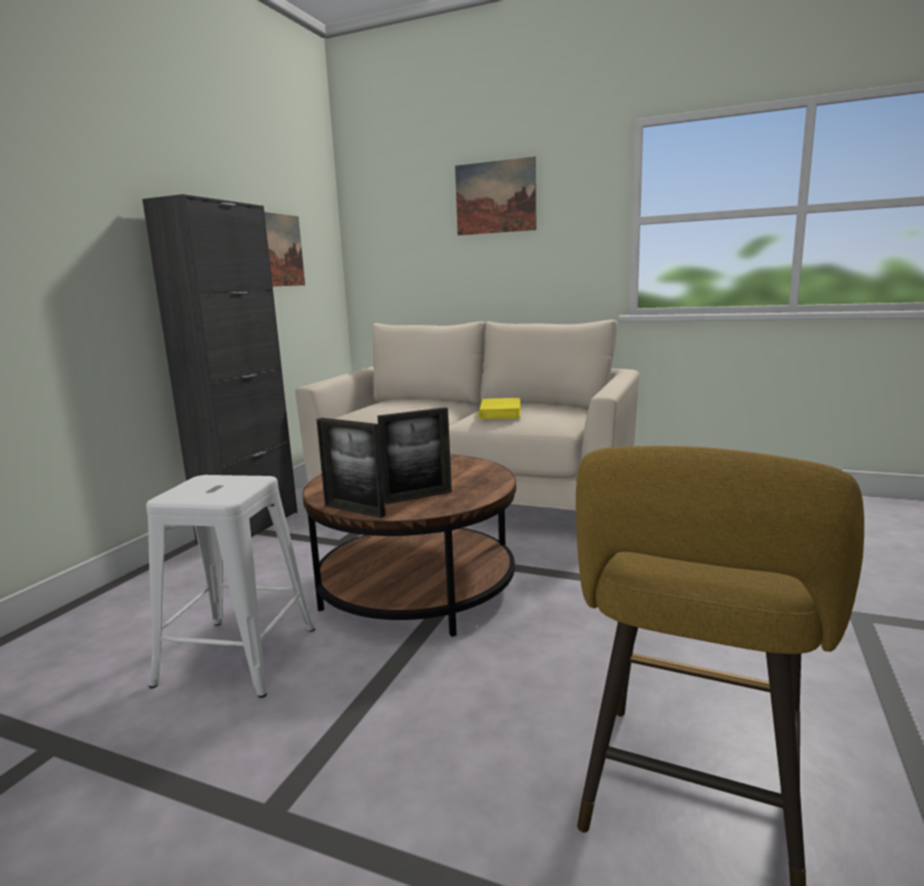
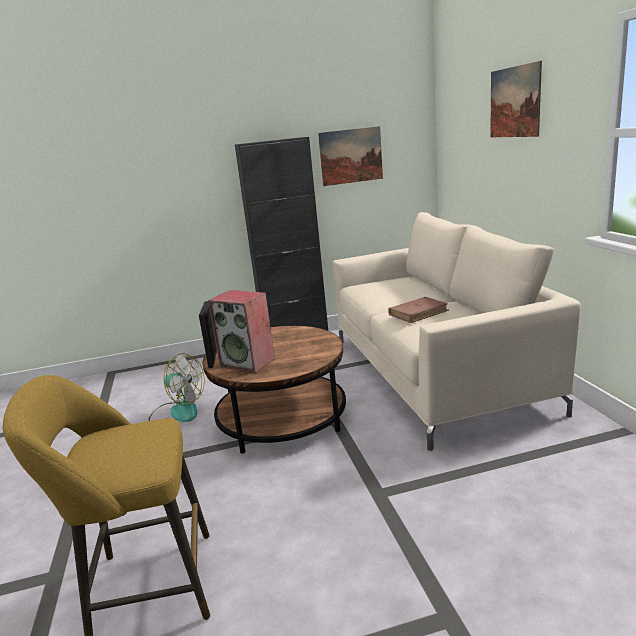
camera: 55 degrees right, 5 degrees up
white stool [146,475,315,698] -> fan [148,353,205,422]
picture frame [377,407,452,504] -> speaker [208,290,275,373]
yellow book [478,398,521,419] -> brown book [388,297,449,323]

